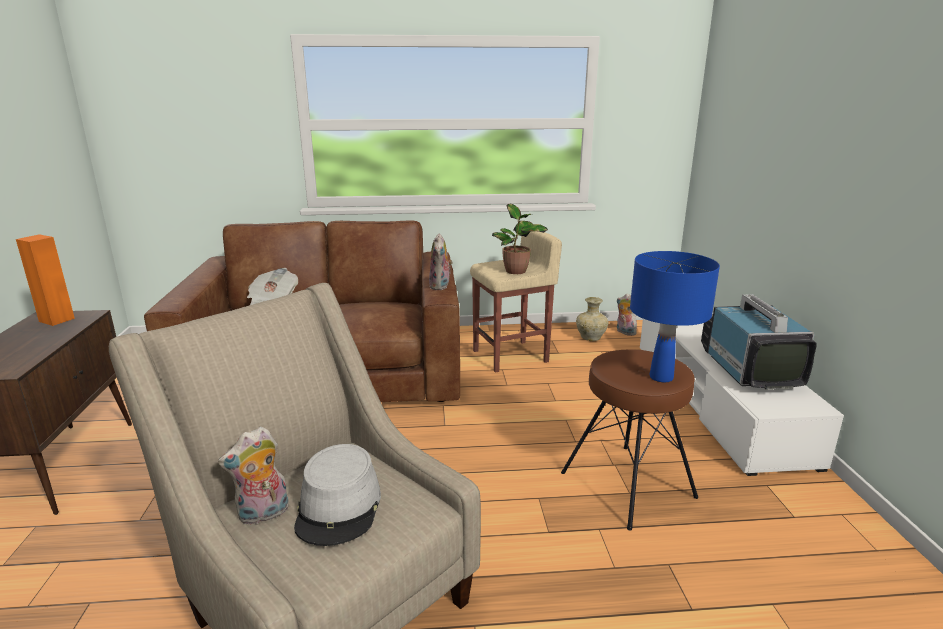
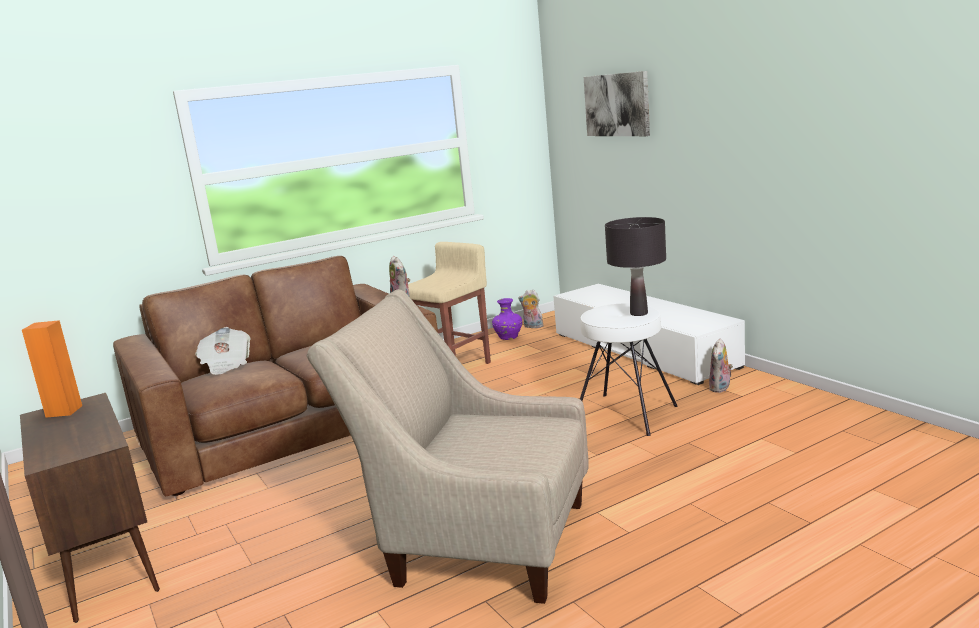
camera: 25 degrees left, 5 degrees down
plush toy [218,427,289,526] -> plush toy moved to [709,339,733,393]
grey hat [294,444,381,546] -> none
potted plant [492,204,548,274] -> none
brown stool [561,350,698,531] -> white stool [580,303,677,436]
beige vase [576,297,608,341] -> purple vase [492,298,522,340]
blue table lamp [630,251,720,382] -> black table lamp [605,217,666,316]
television [701,294,817,390] -> none
none -> picture [584,71,650,136]

